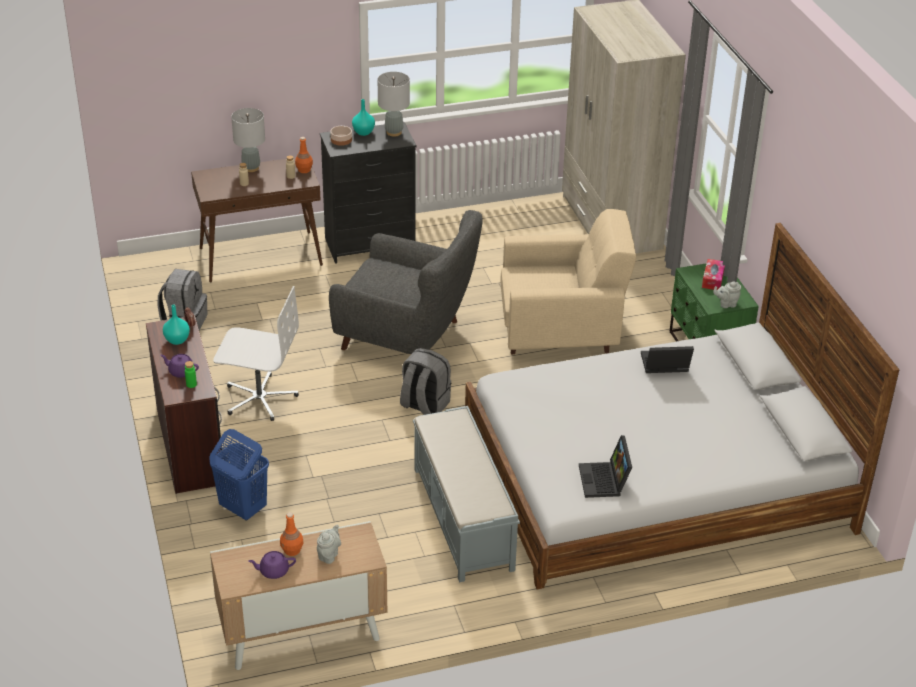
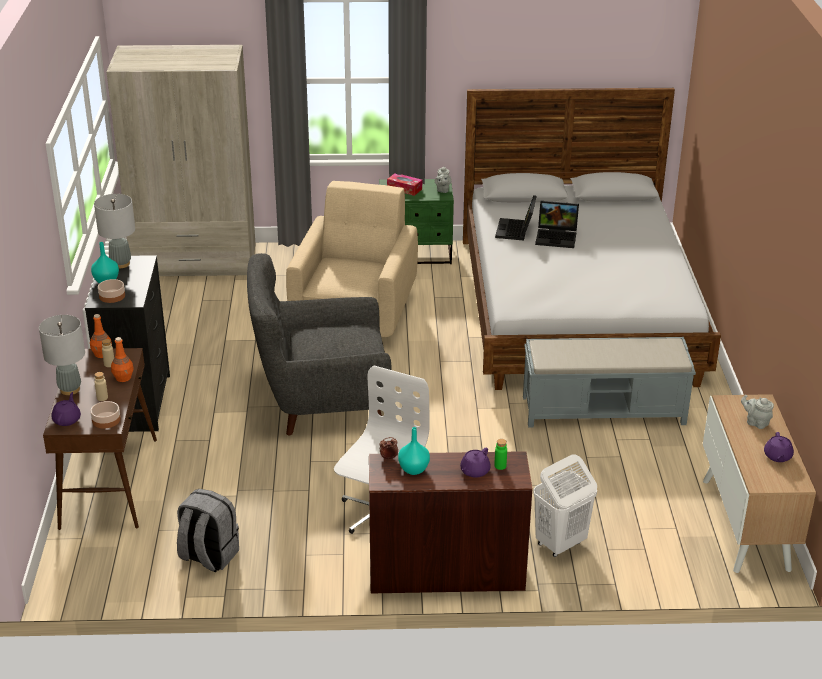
camera: 75 degrees left, 5 degrees down
blue laundry basket [209,429,269,521] -> white laundry basket [533,455,597,557]
orange bottle [280,512,303,556] -> orange bottle moved to [111,337,134,382]
grey armchair [329,210,483,354] -> grey armchair turned 135 degrees counterclockwise [247,253,391,435]
grey backpack [400,348,451,415] -> none
laptop [579,435,632,498] -> laptop moved to [535,201,579,248]
none -> purple teapot [51,392,81,426]
none -> bowl [90,401,121,428]

